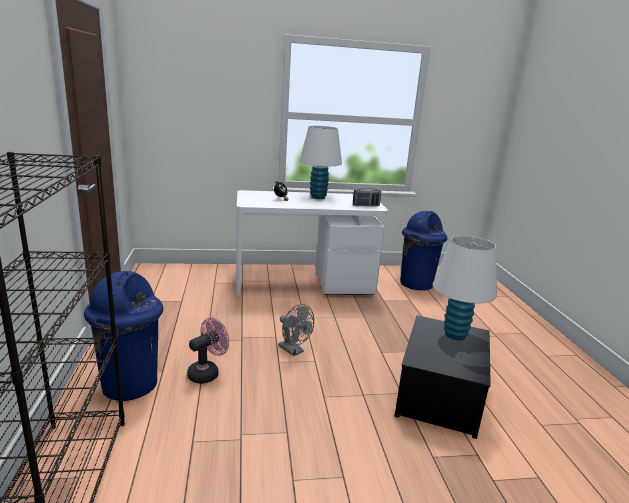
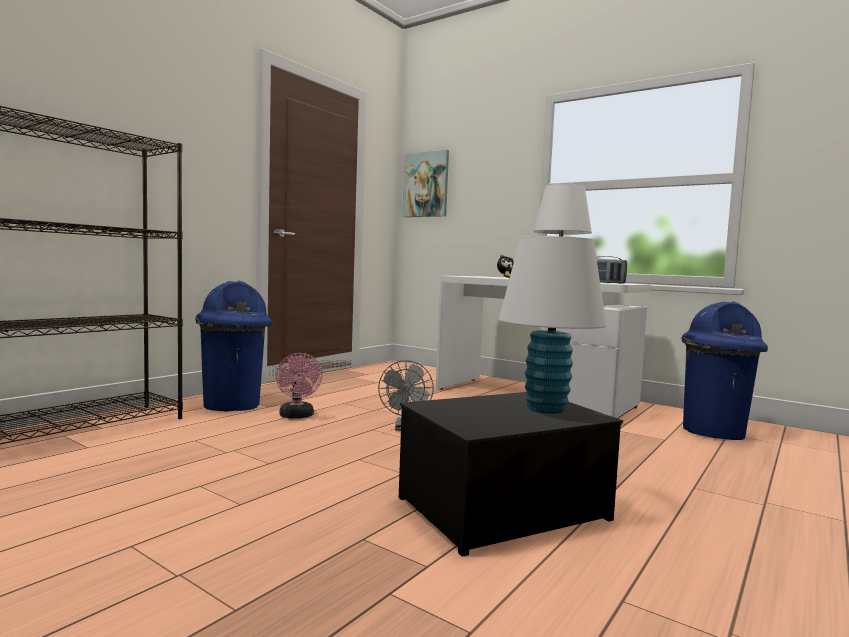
camera: 45 degrees right, 15 degrees down
pink fan [187,317,229,384] -> pink fan turned 75 degrees clockwise [276,353,323,419]
none -> picture [403,150,449,217]

